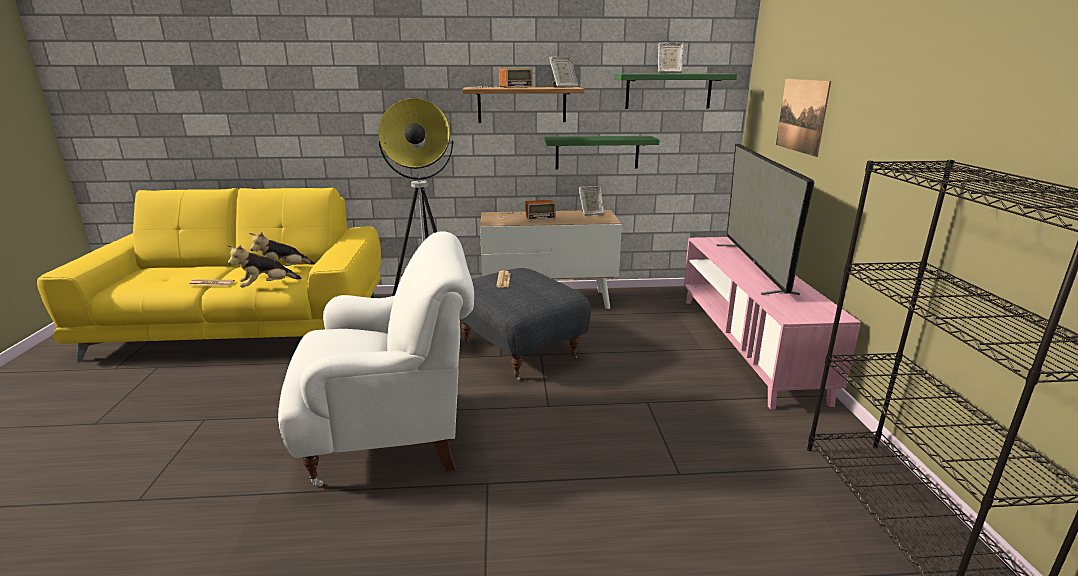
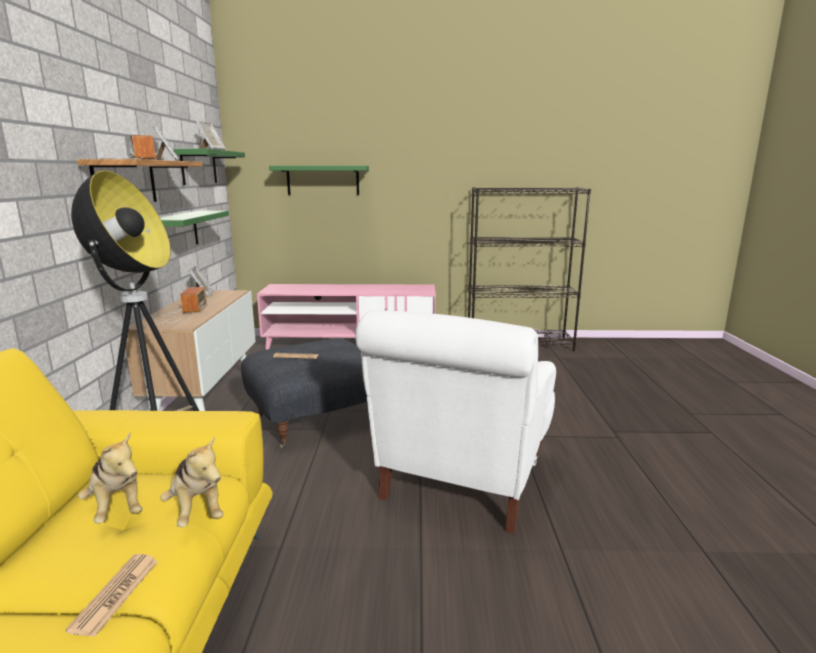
camera: 85 degrees left, 5 degrees down
white armchair [278,231,474,487] -> white armchair turned 150 degrees counterclockwise [355,310,556,534]
television [717,144,814,295] -> none
picture [776,79,831,157] -> green shelf [269,166,369,195]

